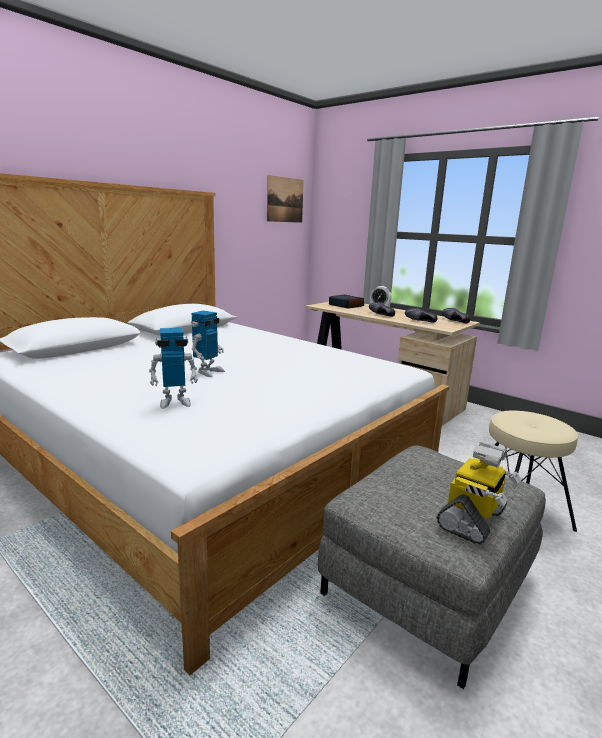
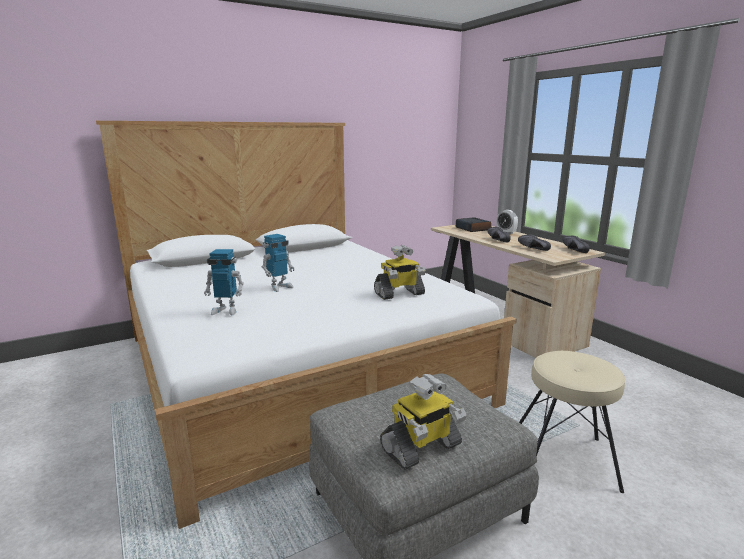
camera: 20 degrees right, 0 degrees up
picture [267,175,304,223] -> none
none -> toy robot [374,245,426,300]

